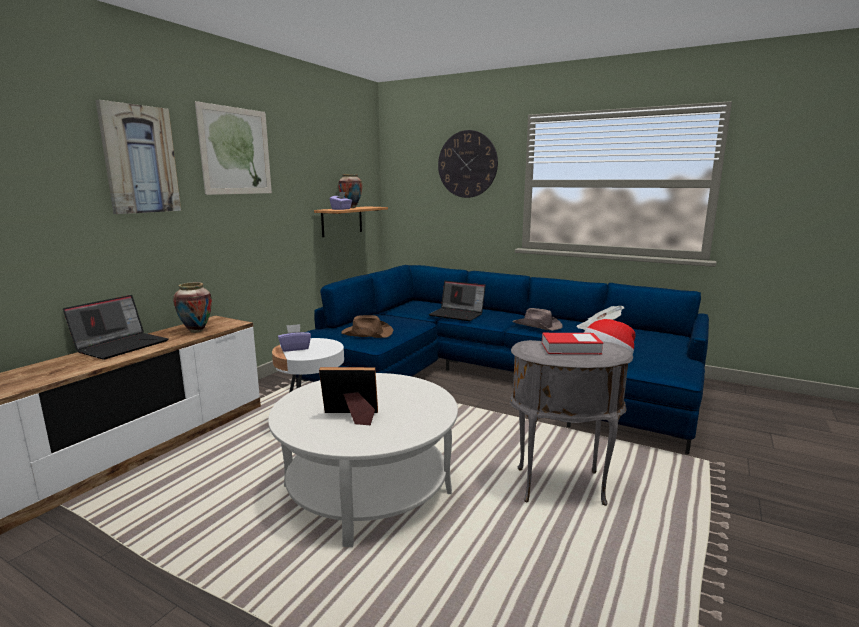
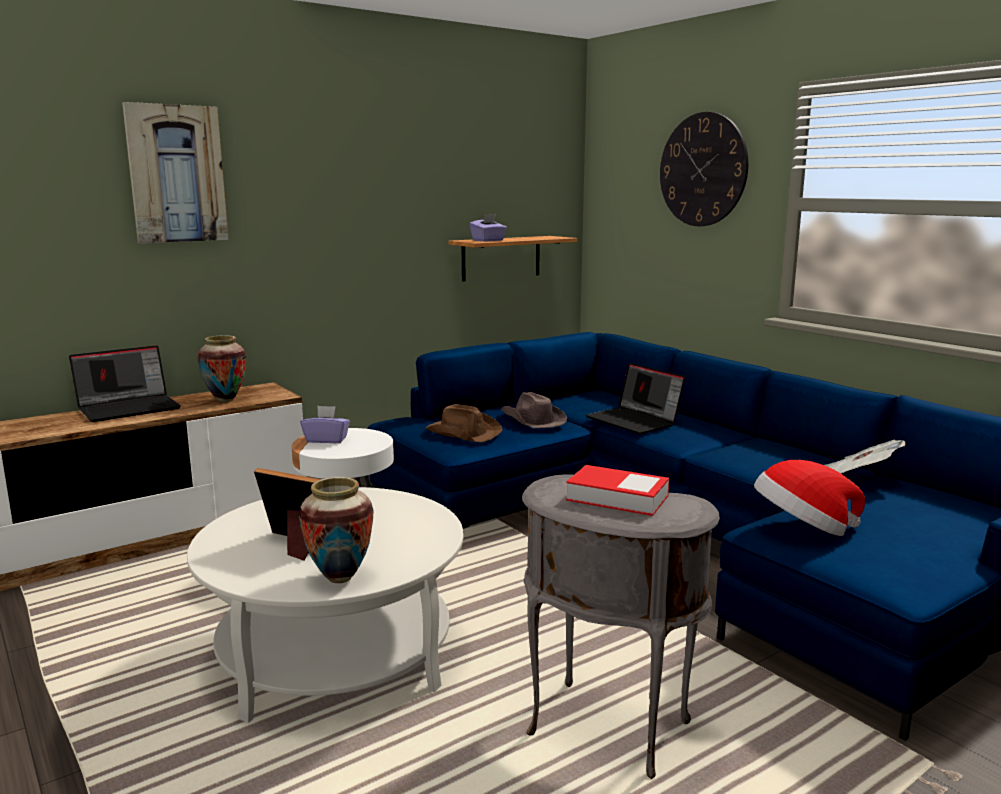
camera: 25 degrees right, 0 degrees up
picture [195,101,272,195] -> none
vase [338,174,362,208] -> vase moved to [299,477,374,583]
brown hat [513,308,563,331] -> brown hat moved to [501,392,567,428]

